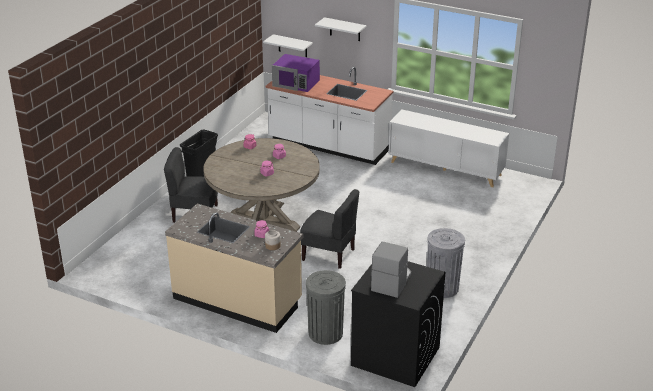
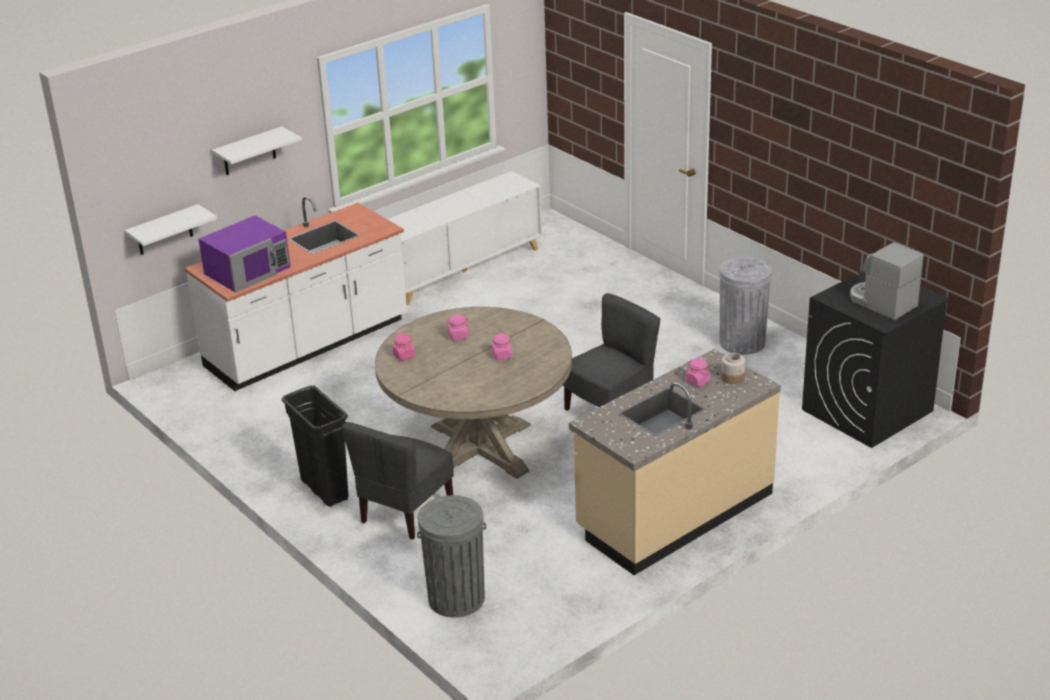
camera: 65 degrees left, 0 degrees up
grey trash can [306,270,346,345] -> grey trash can moved to [417,495,486,618]

